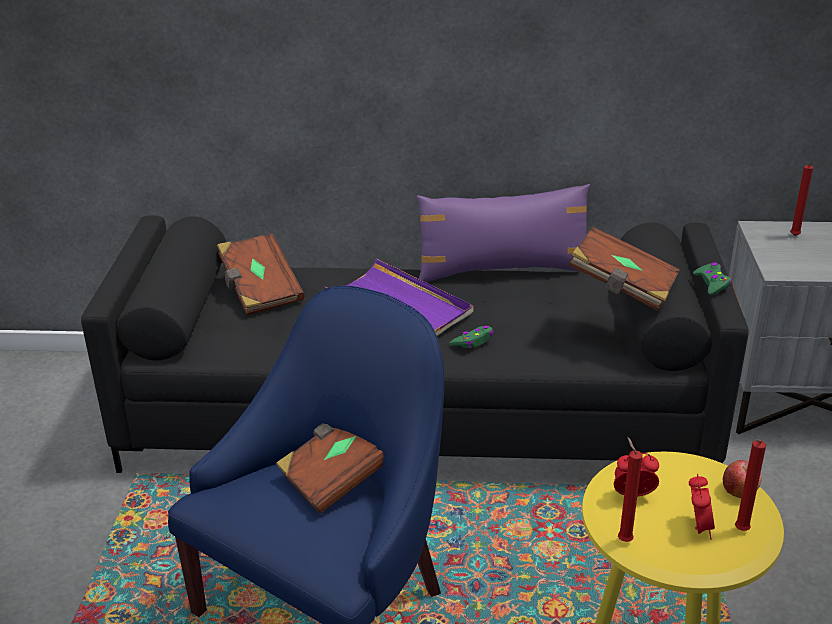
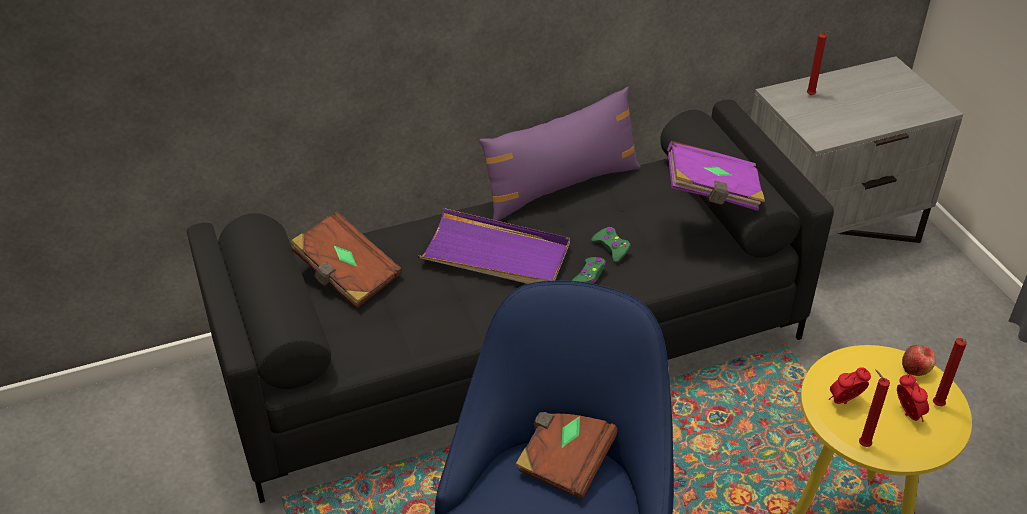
camera: 25 degrees left, 10 degrees up
brown book [568,226,680,311] -> purple book [667,141,765,211]
green game controller [693,262,731,295] -> green game controller moved to [591,227,631,262]

